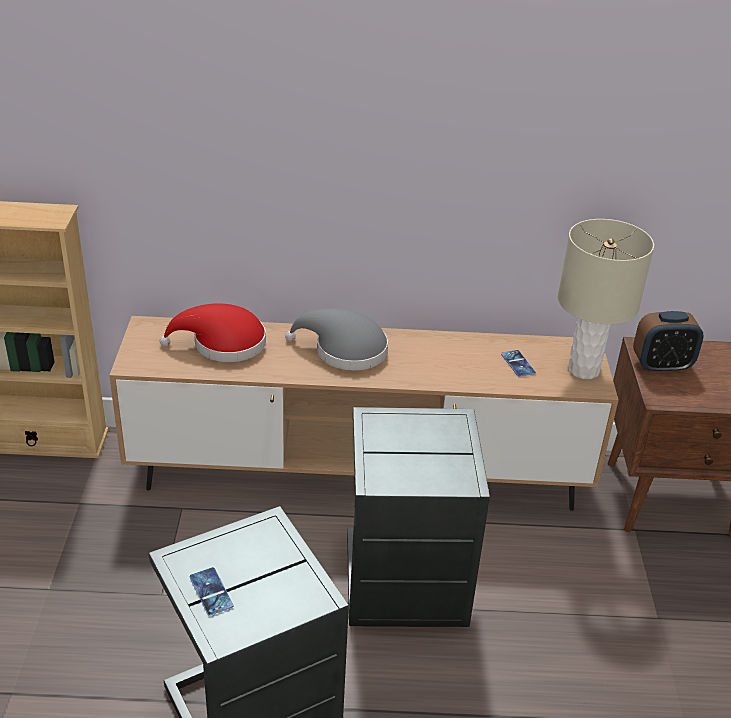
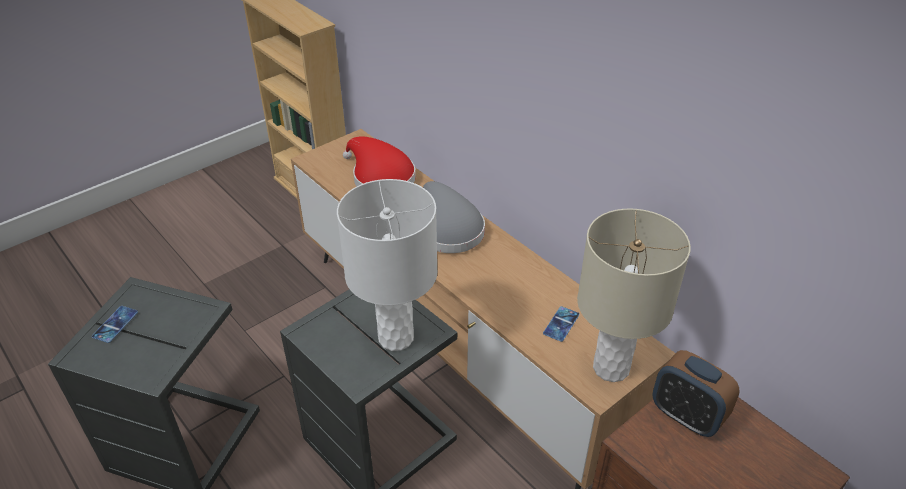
camera: 50 degrees right, 5 degrees up
none -> white table lamp [337,179,438,351]

